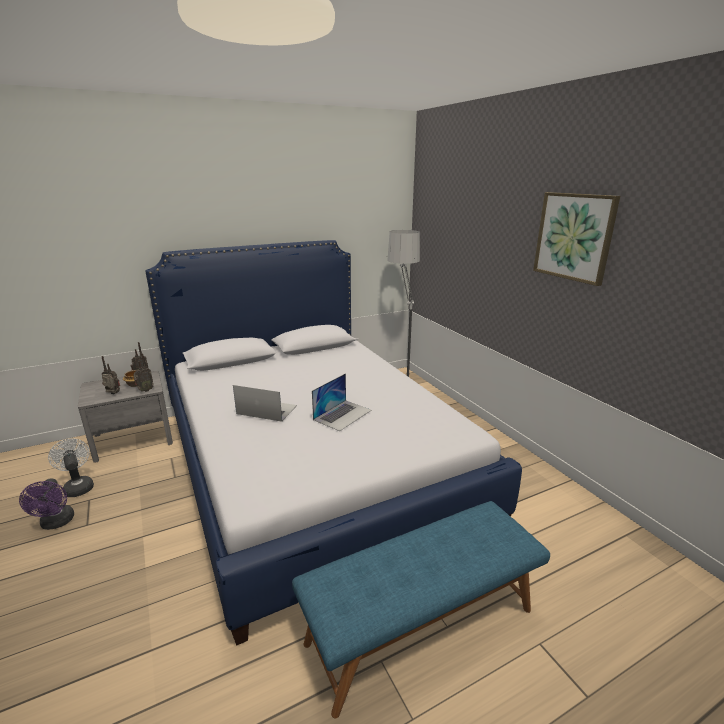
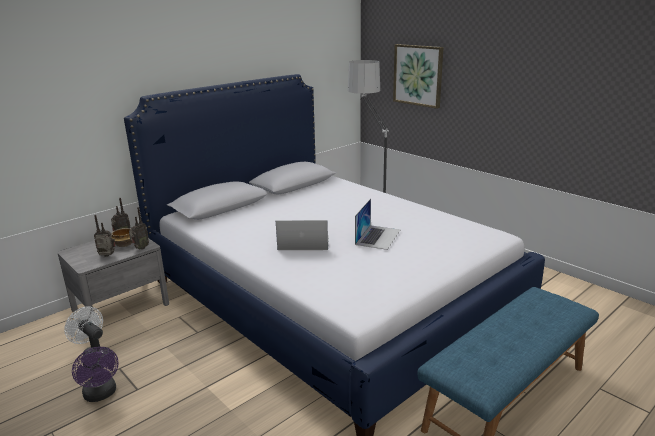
camera: 15 degrees left, 0 degrees up
picture [533,192,620,286] -> picture moved to [393,44,444,109]

